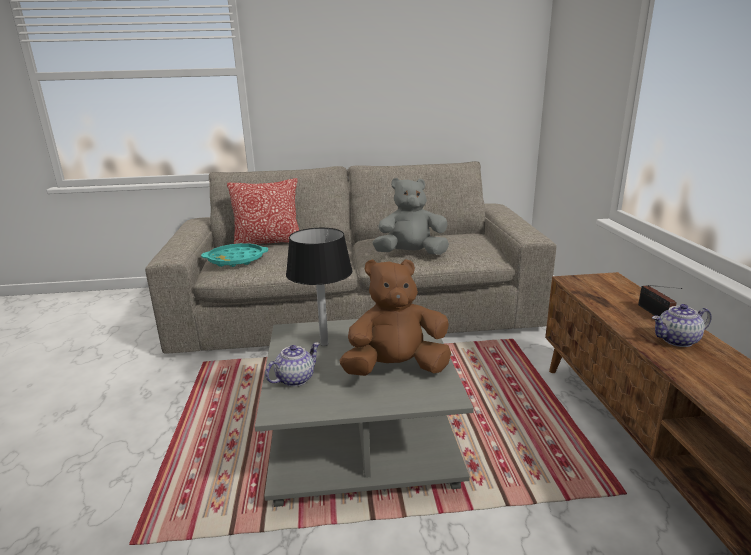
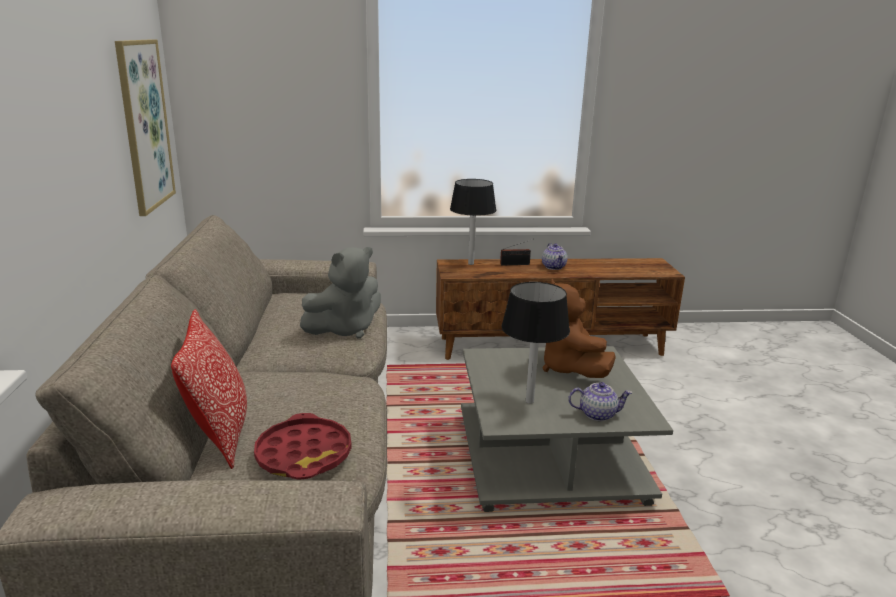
camera: 90 degrees left, 0 degrees up
turquoise tray [201,243,268,267] -> red tray [254,413,352,480]
teapot [265,343,320,387] -> teapot turned 135 degrees clockwise [568,382,632,421]
grey plush toy [372,178,449,255] -> grey plush toy turned 120 degrees counterclockwise [300,247,381,339]
none -> picture [115,39,176,216]
none -> black table lamp [450,179,496,265]

